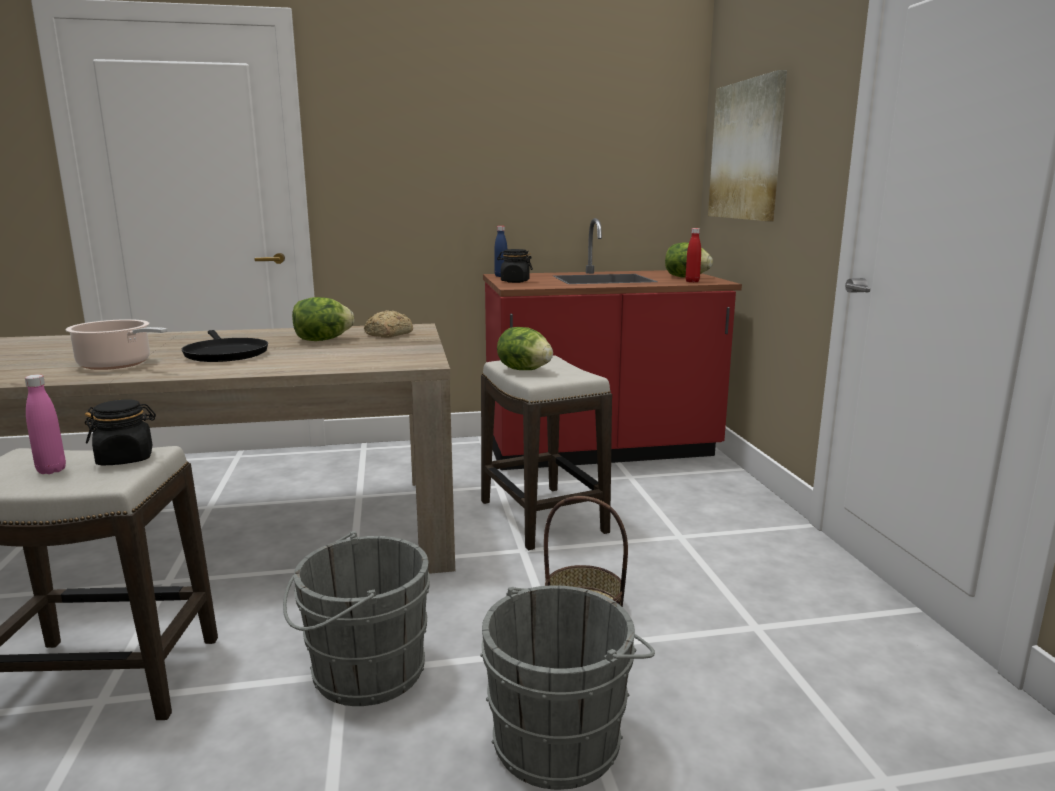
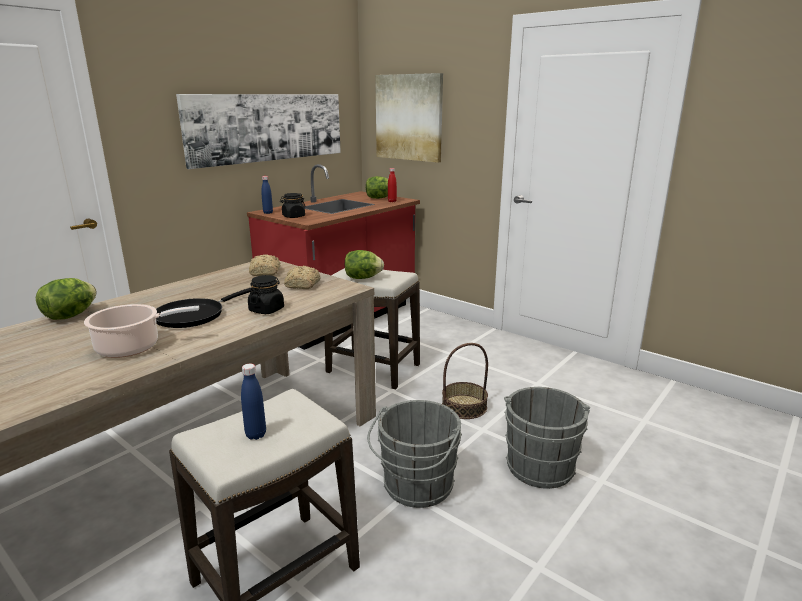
camera: 40 degrees left, 5 degrees up
pink bottle [25,374,66,474] -> blue bottle [241,364,266,440]
black jar [85,399,156,466] -> black jar moved to [248,275,284,314]
black frying pan [182,330,268,362] -> black frying pan turned 105 degrees clockwise [156,288,251,328]
lettuce [292,297,354,341] -> lettuce moved to [36,278,97,320]
none -> picture [176,94,341,169]
none -> bread [284,266,321,289]

